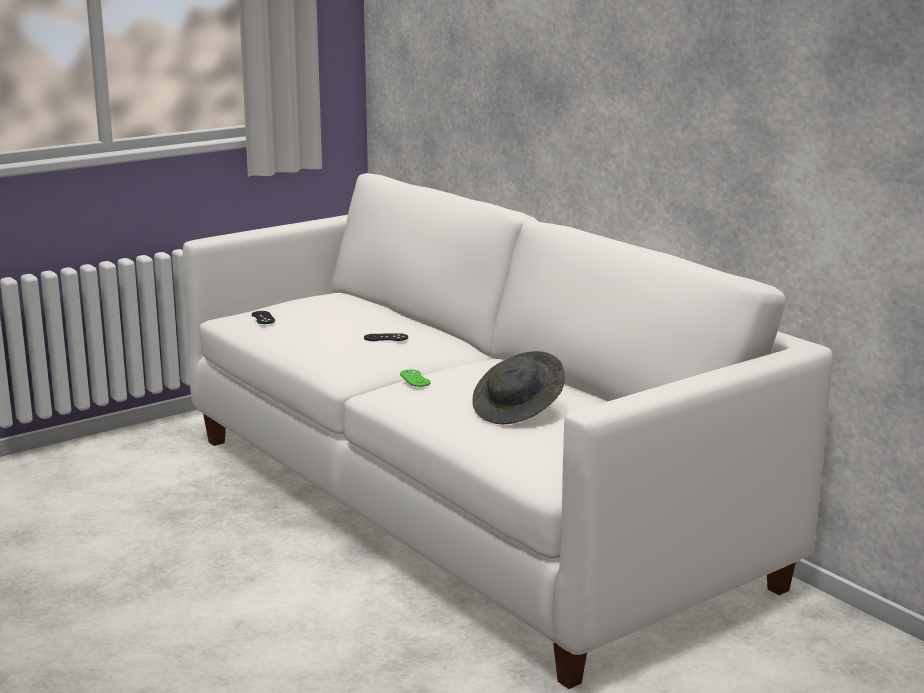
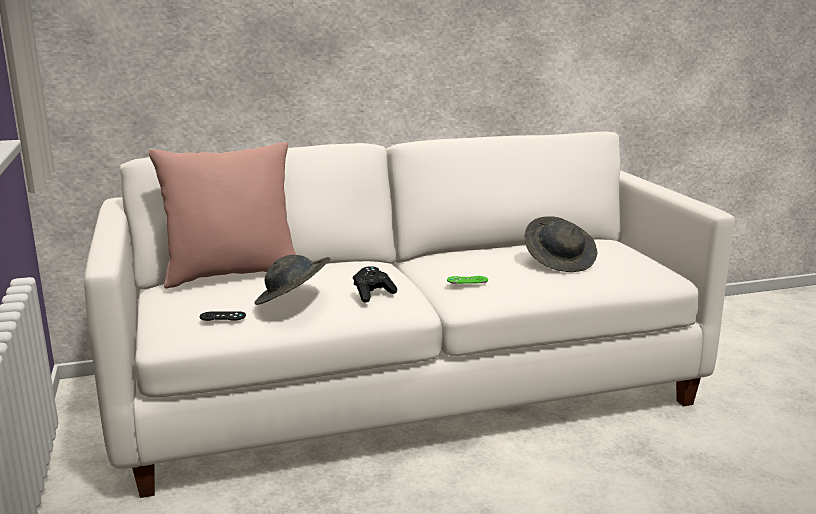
camera: 70 degrees left, 0 degrees up
none -> pink pillow [148,142,297,289]
none -> grey hat [254,255,330,305]
none -> black game controller [354,270,397,302]

